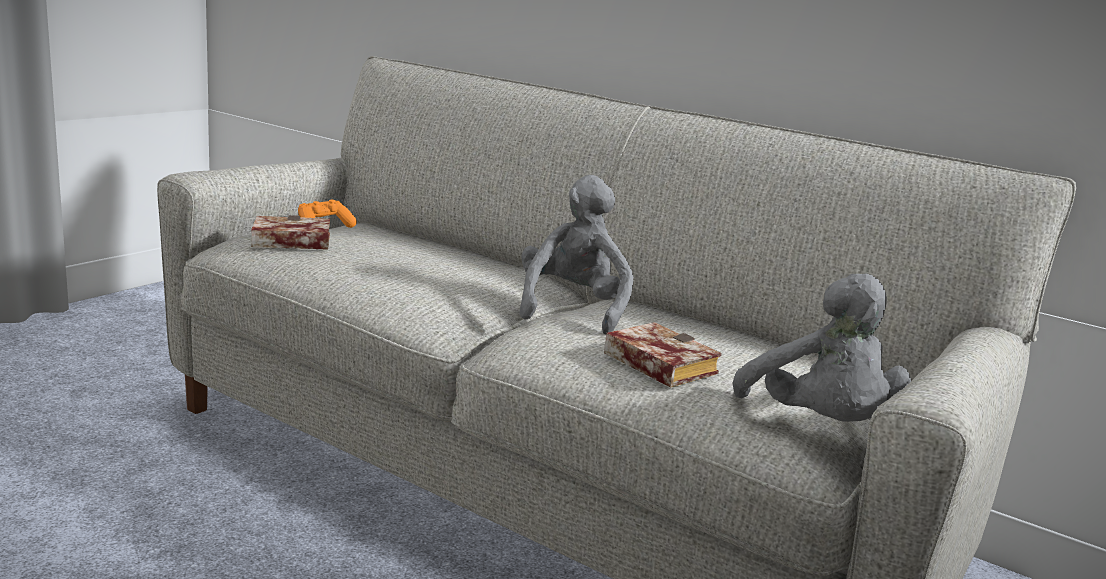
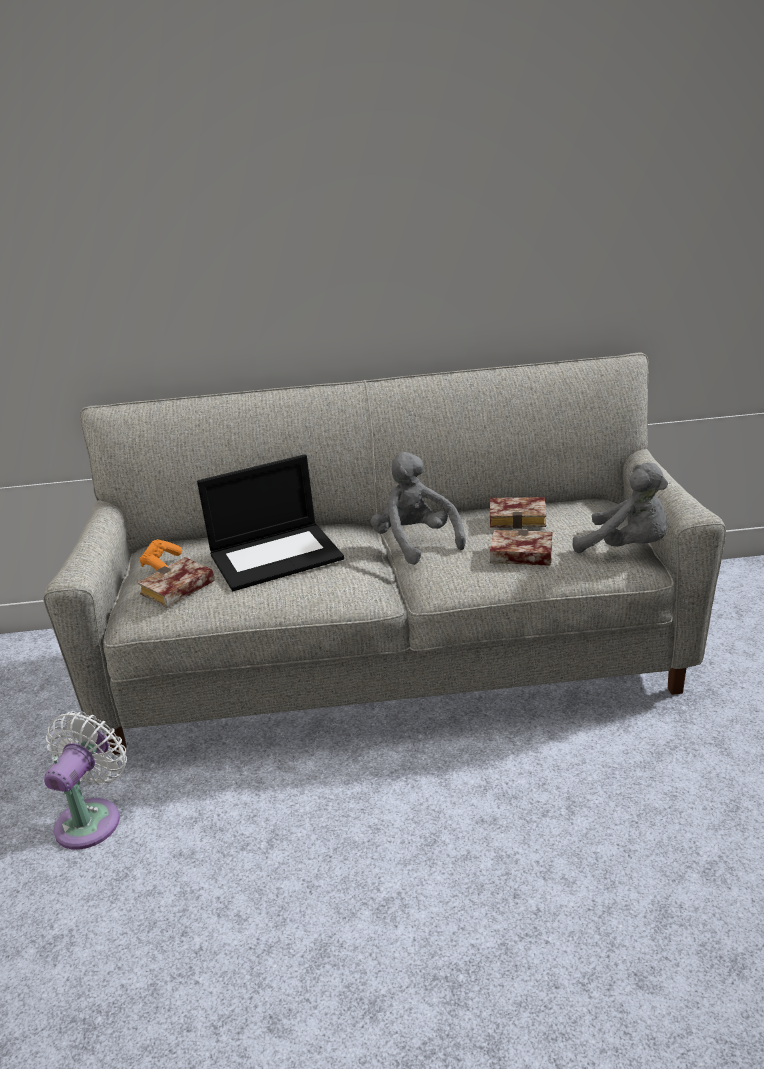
camera: 35 degrees left, 10 degrees up
none -> white fan [44,711,127,849]
none -> laptop [197,454,344,591]
none -> book [490,497,546,529]

